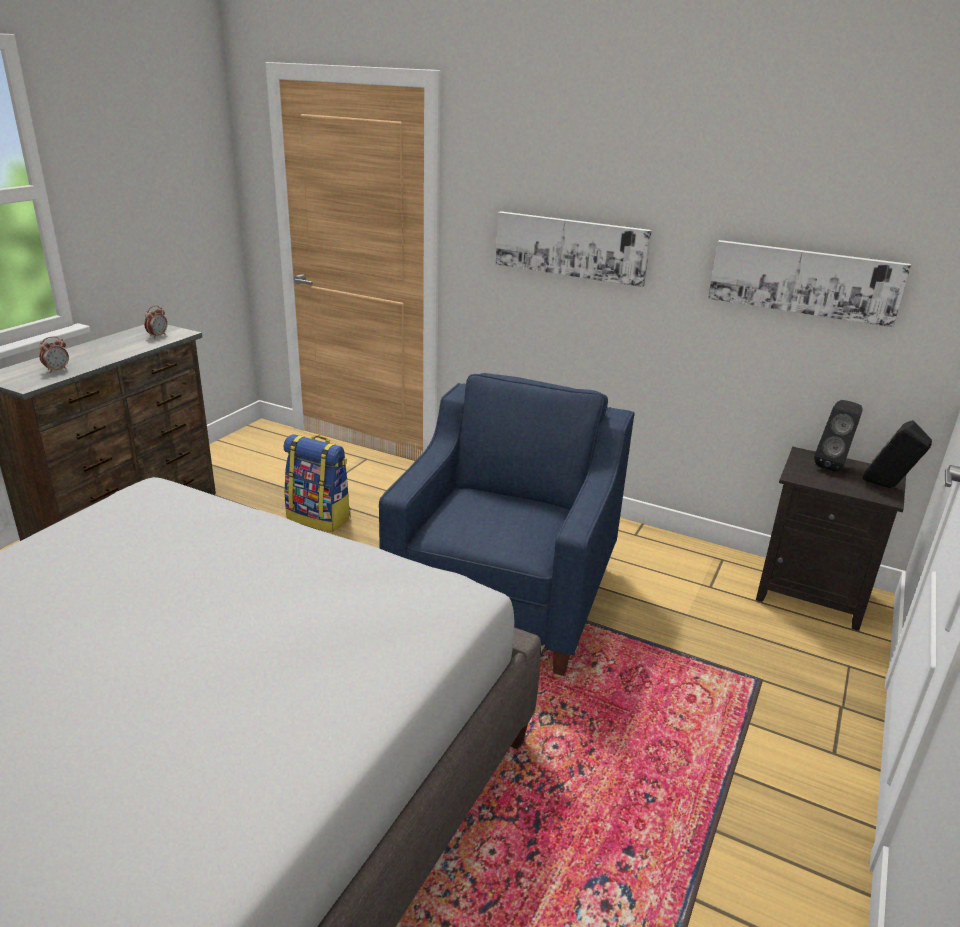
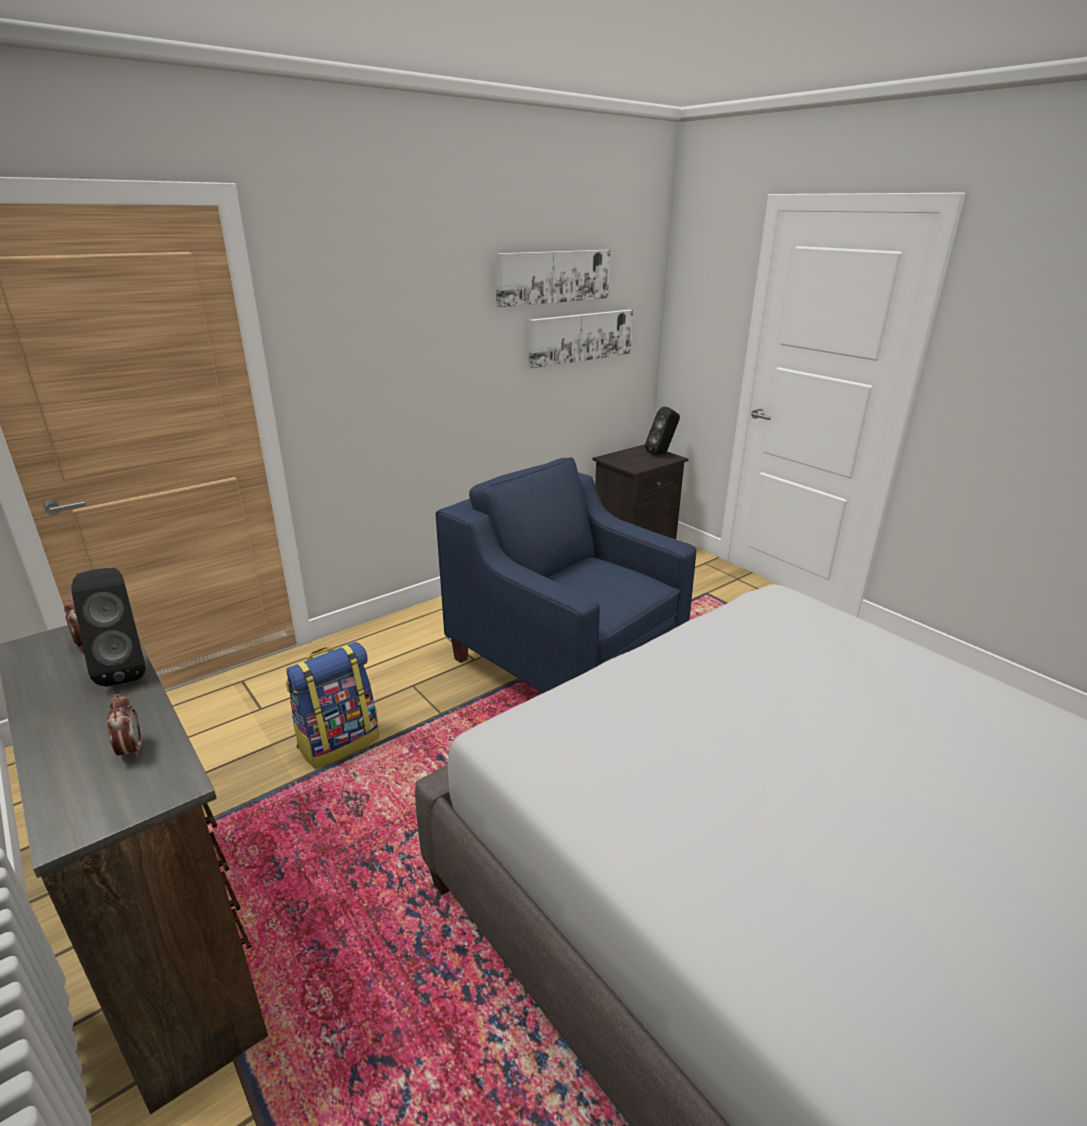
camera: 65 degrees left, 0 degrees up
picture [496,211,652,287] -> picture moved to [495,250,610,308]
black speaker [814,400,862,472] -> black speaker moved to [71,568,145,686]

